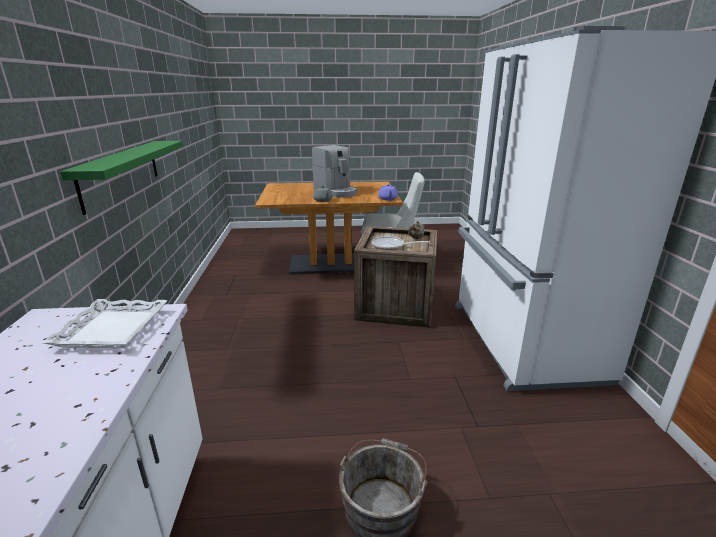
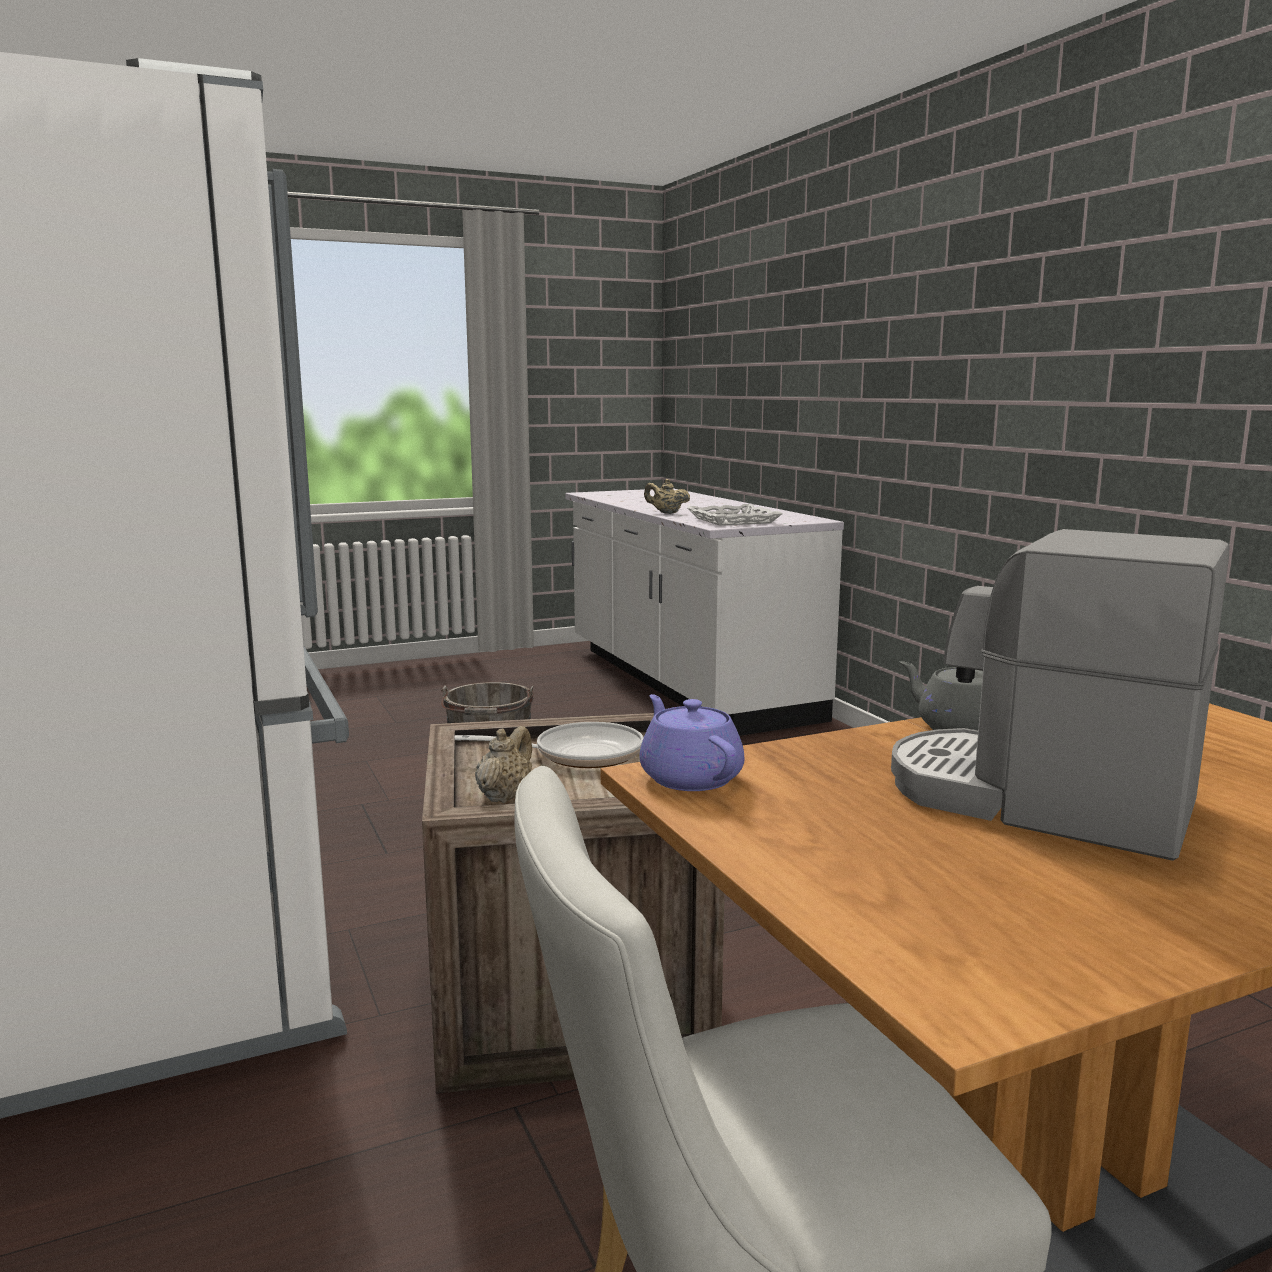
camera: 160 degrees right, 10 degrees down
green shelf [60,141,183,215] -> none
none -> beige teapot [644,479,690,514]

